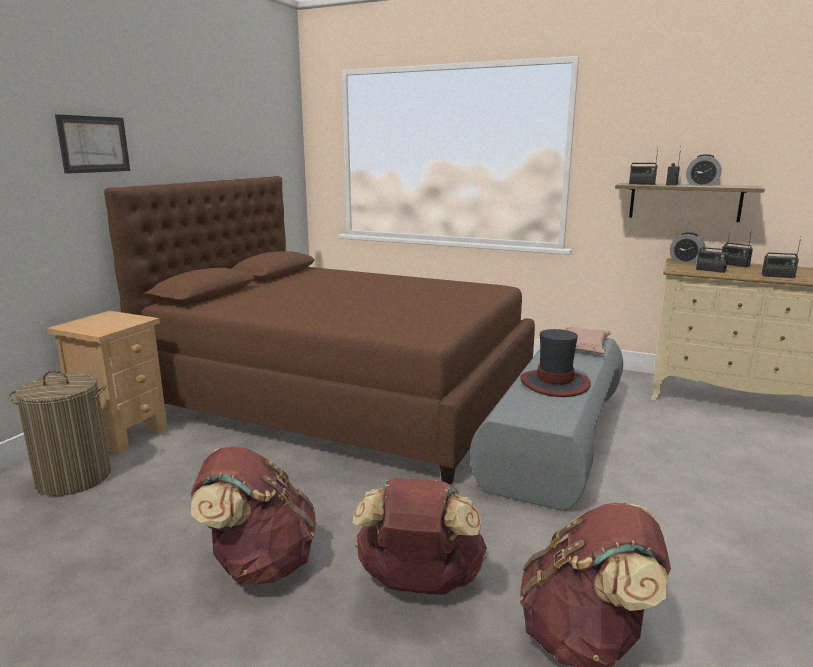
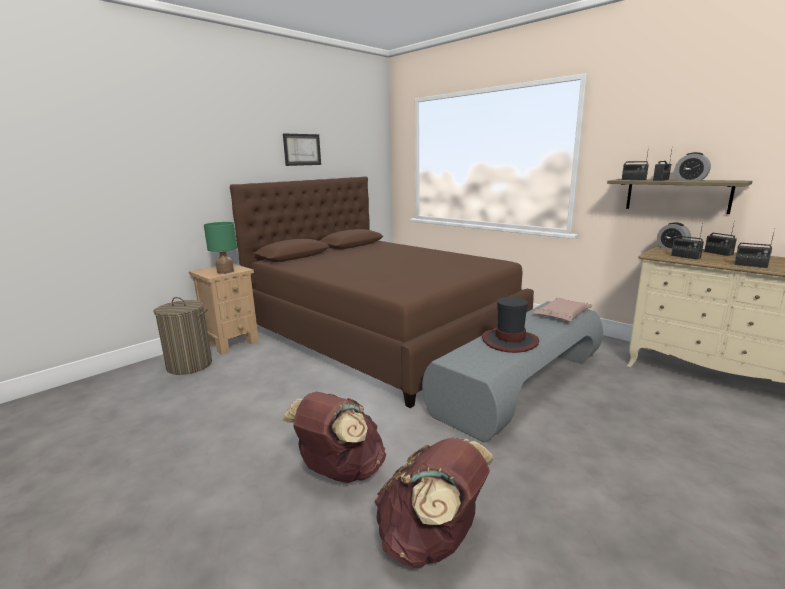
camera: 20 degrees right, 0 degrees up
picture [55,114,130,174] -> picture moved to [283,133,321,166]
brown backpack [191,446,316,585] -> none
none -> green table lamp [204,222,237,274]

